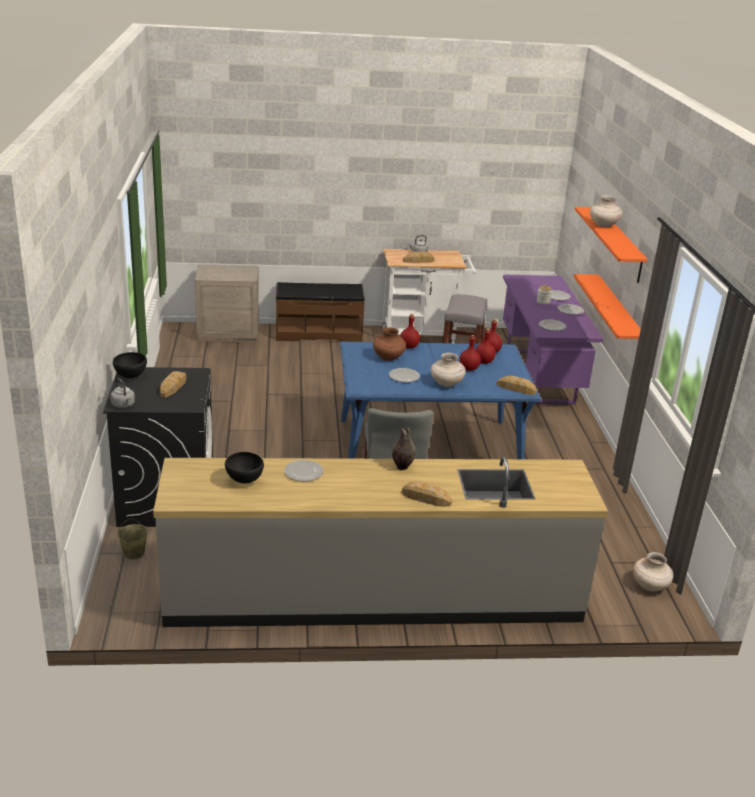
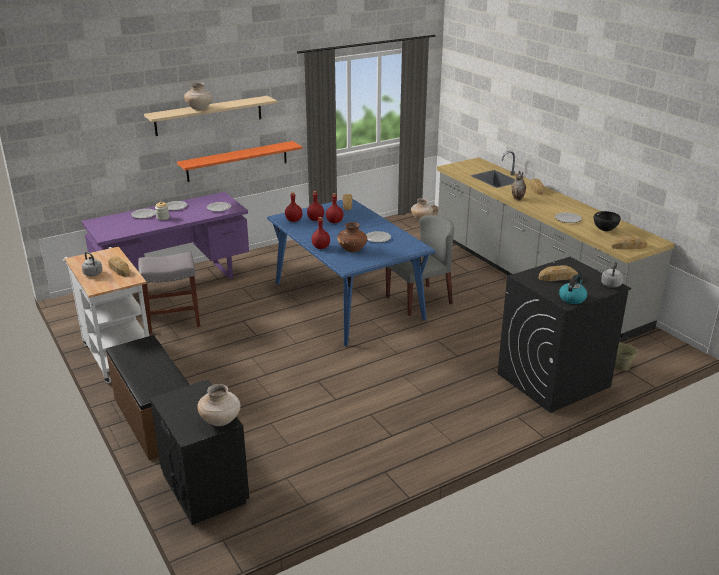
camera: 115 degrees left, 0 degrees up
black bowl [113,352,147,379] -> kettle [559,274,587,304]
beige nightstand [195,265,259,342] -> black nightstand [150,380,250,525]
beige vase [431,353,466,387] -> beige vase moved to [197,384,240,426]
orange shelf [575,207,648,283] -> beige shelf [144,96,277,136]
none -> bread [611,236,648,249]

